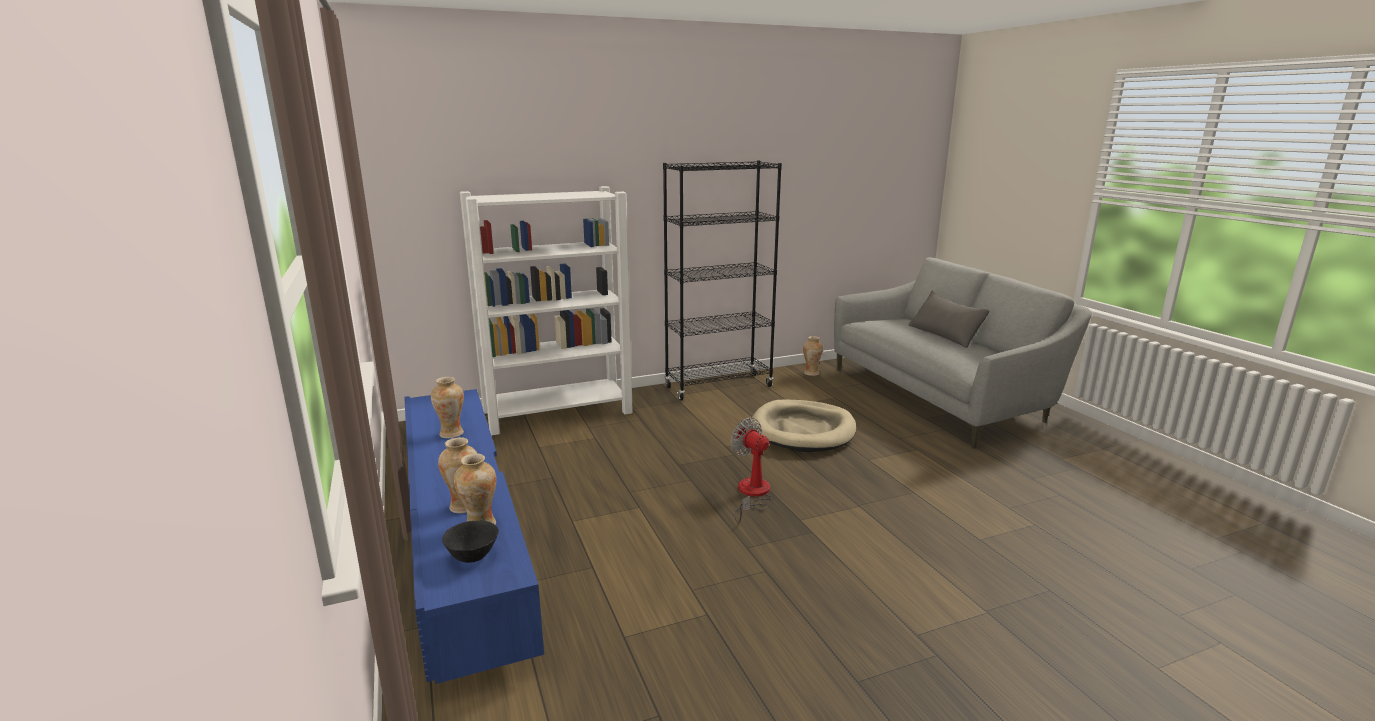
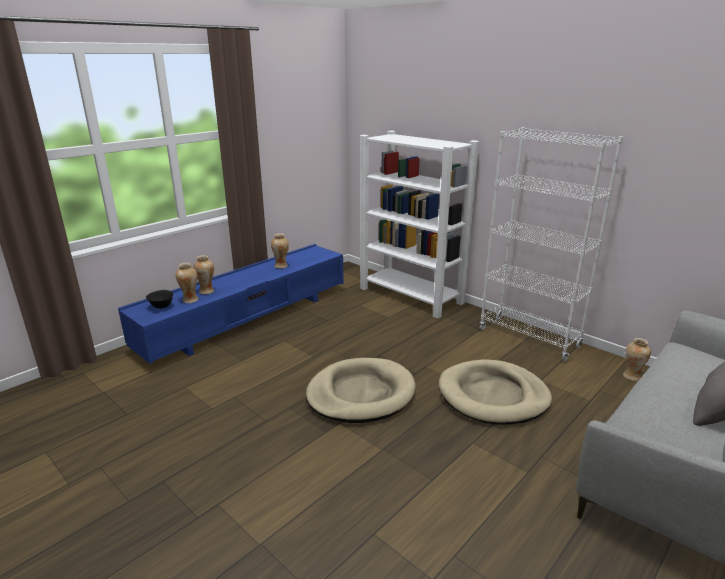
camera: 65 degrees right, 5 degrees up
black bookcase [663,160,782,401] -> white bookcase [479,127,623,361]
fan [731,418,771,523] -> beige dog bed [306,358,416,423]

